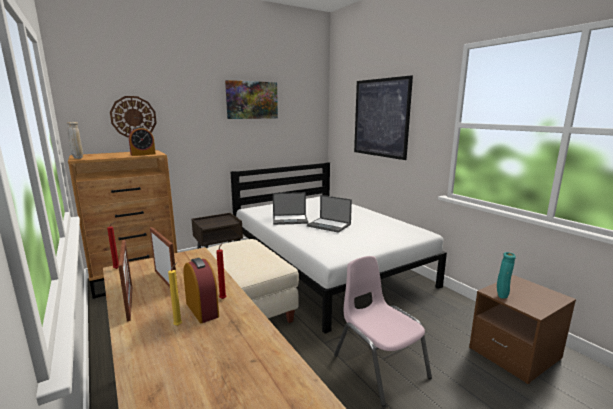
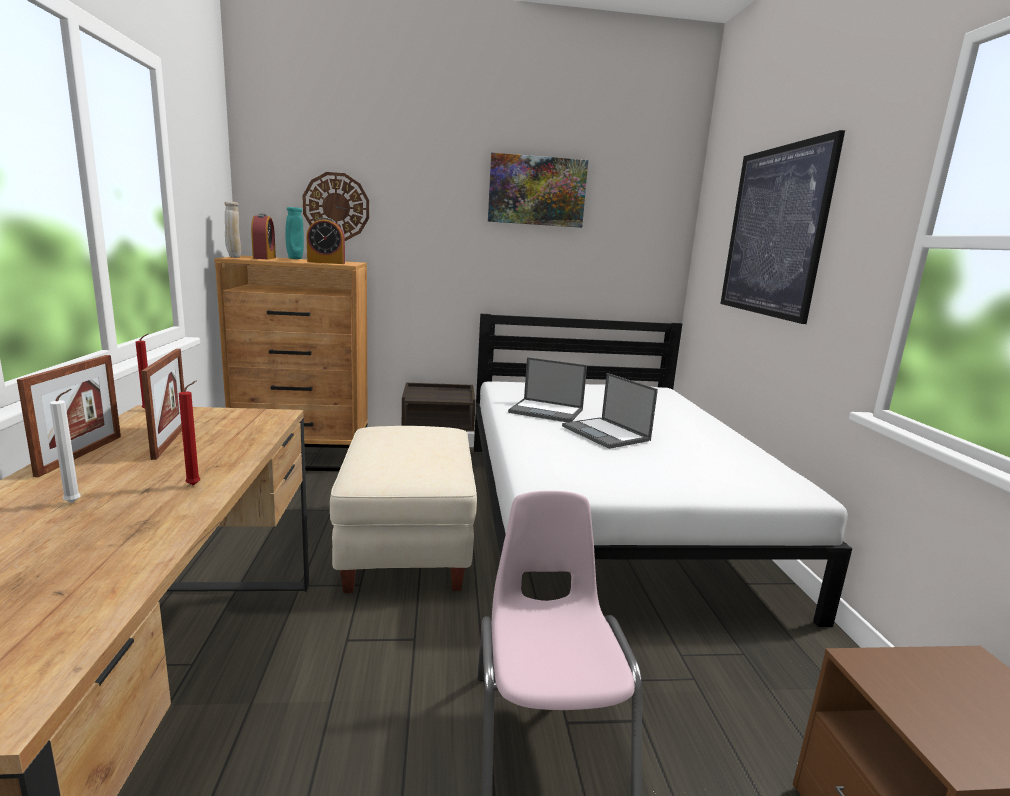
camera: 25 degrees right, 0 degrees up
yellow candle [168,263,182,326] -> white candle [50,389,81,503]
alarm clock [183,258,219,323] -> alarm clock moved to [251,214,276,259]
turquoise vase [497,252,516,299] -> turquoise vase moved to [286,207,304,259]

